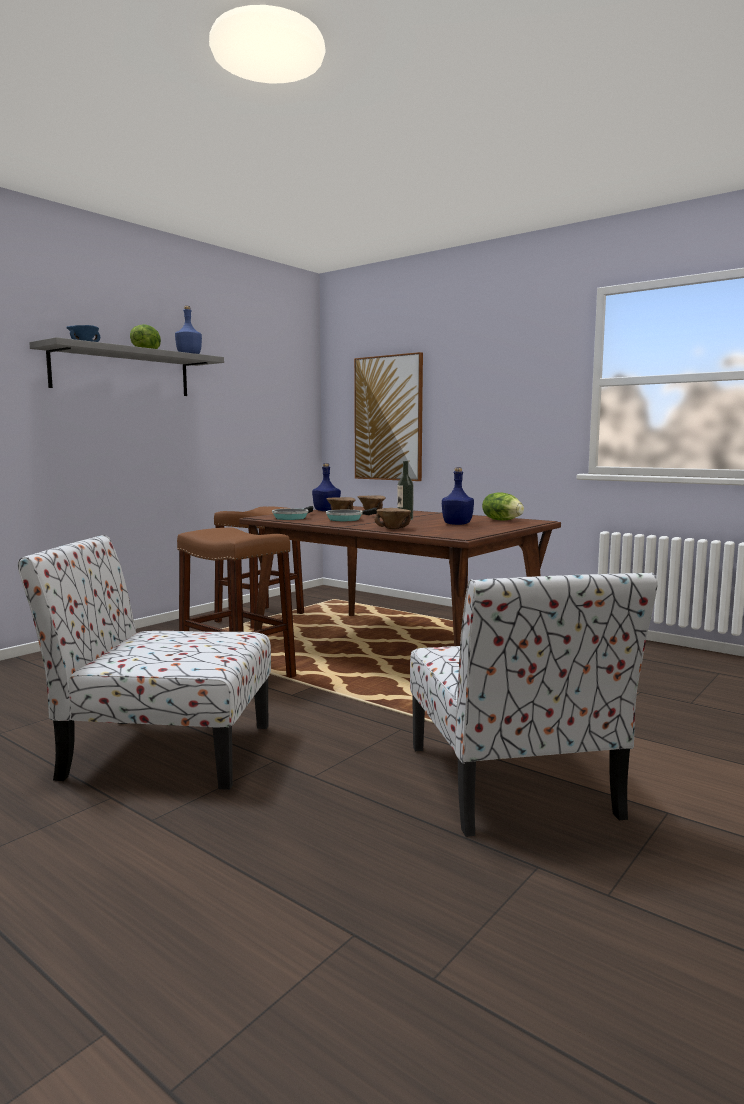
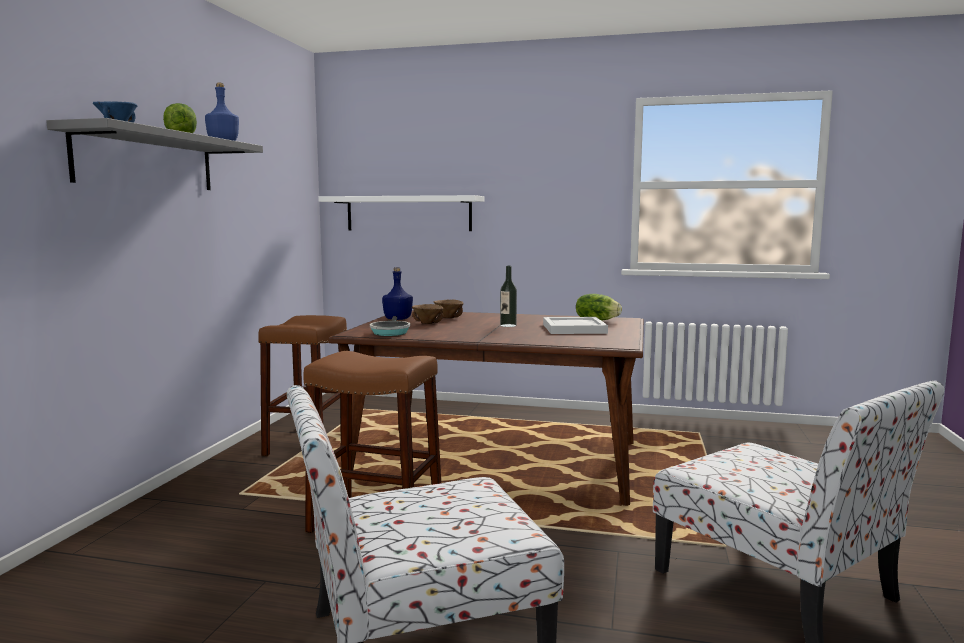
camera: 25 degrees left, 0 degrees up
frying pan [326,508,377,521] -> none
picture [354,352,423,481] -> white shelf [318,195,484,231]
brown bowl [374,508,411,529] -> none
blue bottle [442,467,474,525] -> white tray [543,317,608,334]

